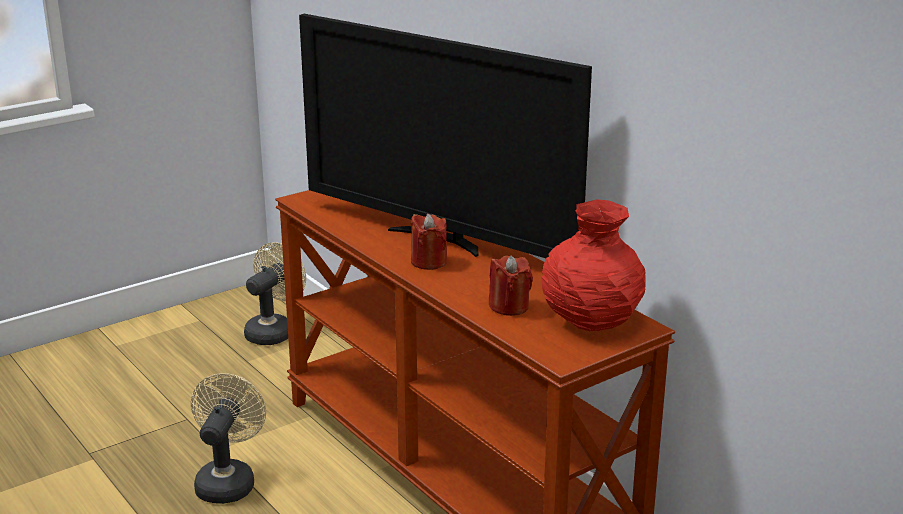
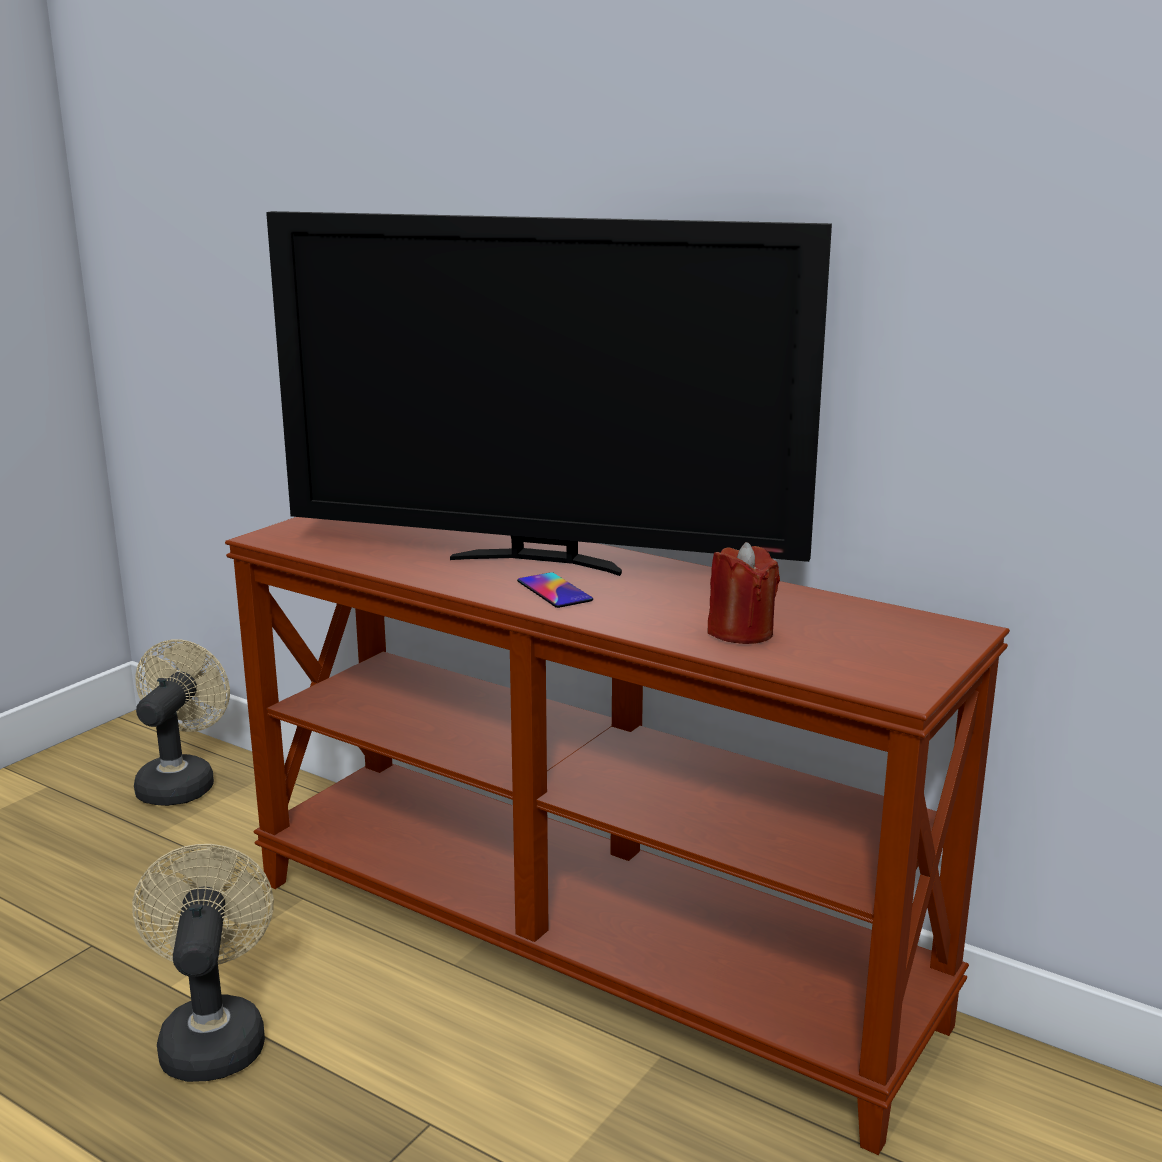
camera: 20 degrees left, 5 degrees down
red candle [411,214,447,270] -> phone [517,572,593,608]
red vase [542,199,646,331] -> none

